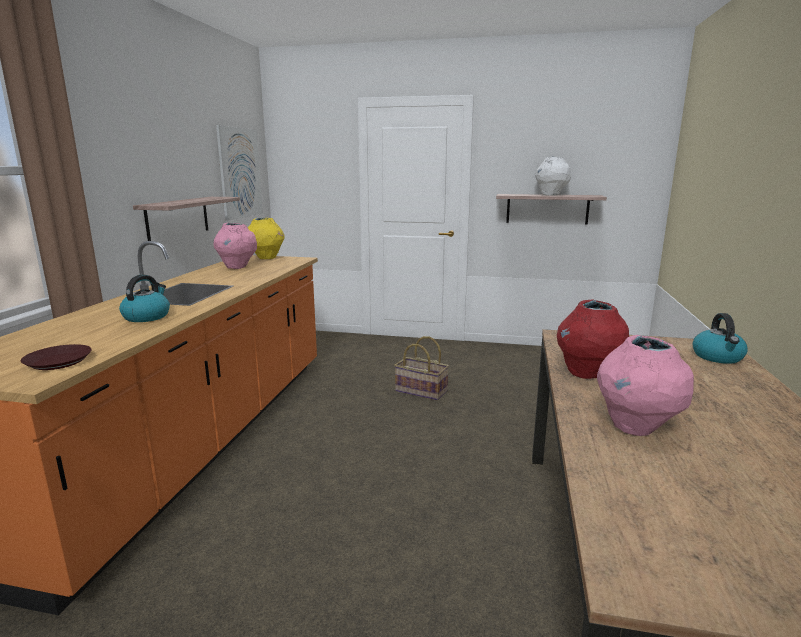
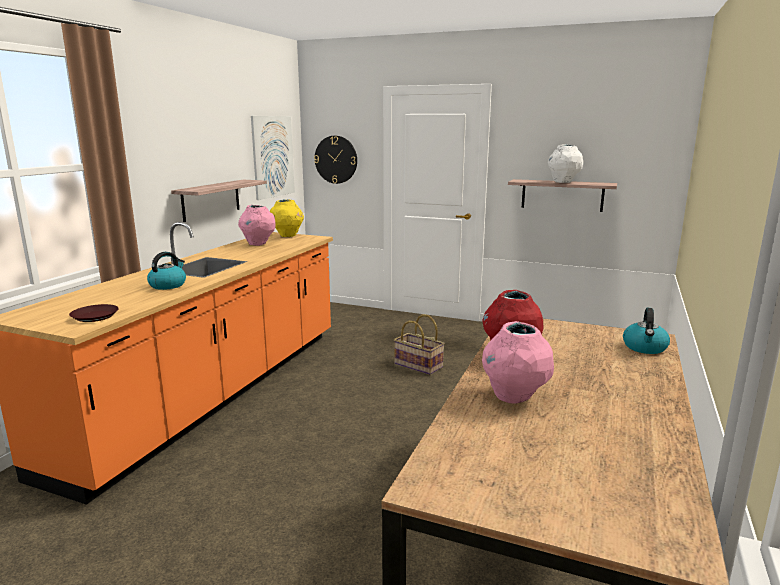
camera: 10 degrees right, 0 degrees up
none -> wall clock [314,136,357,184]

